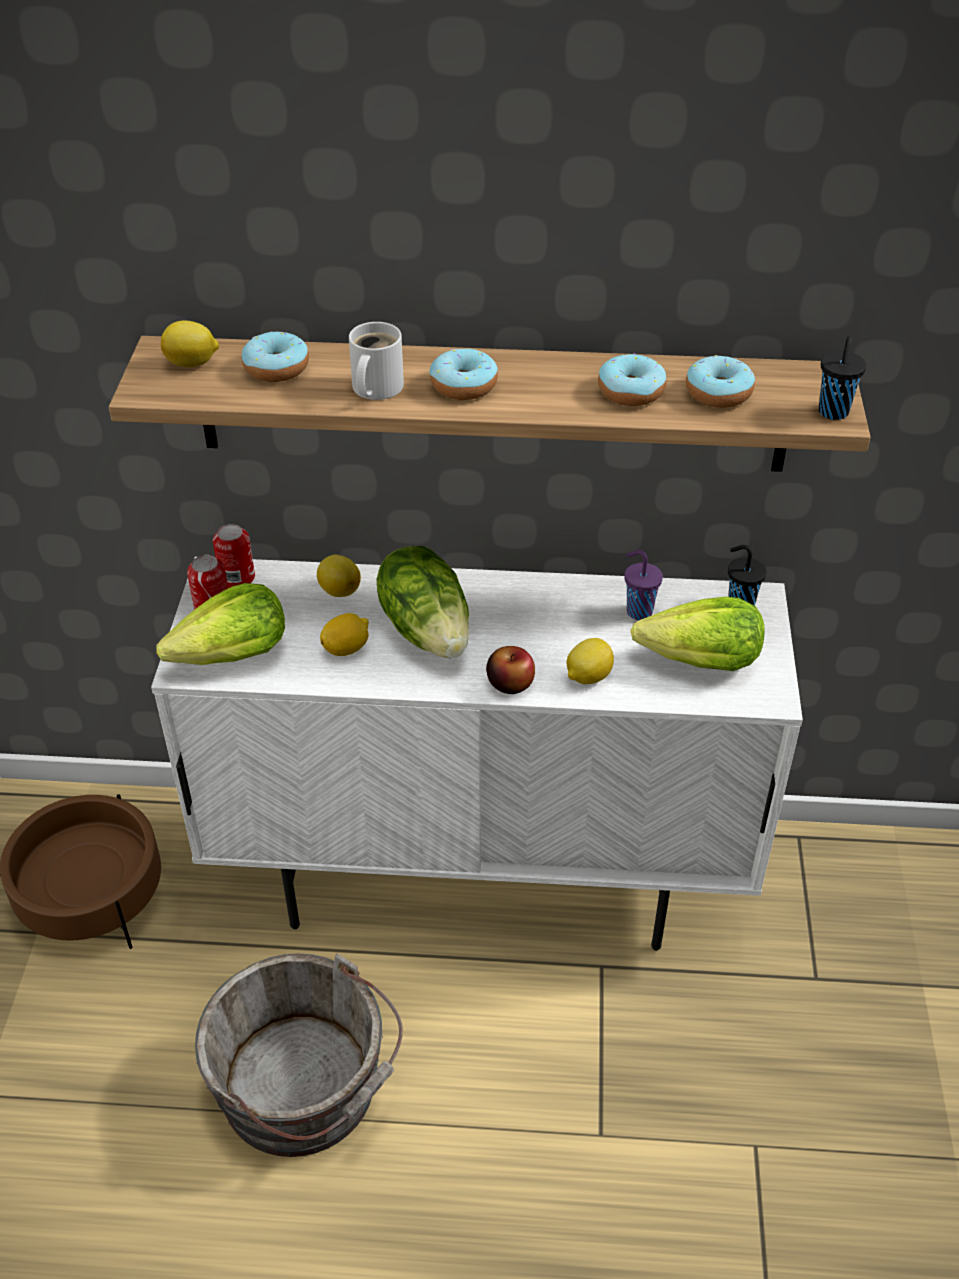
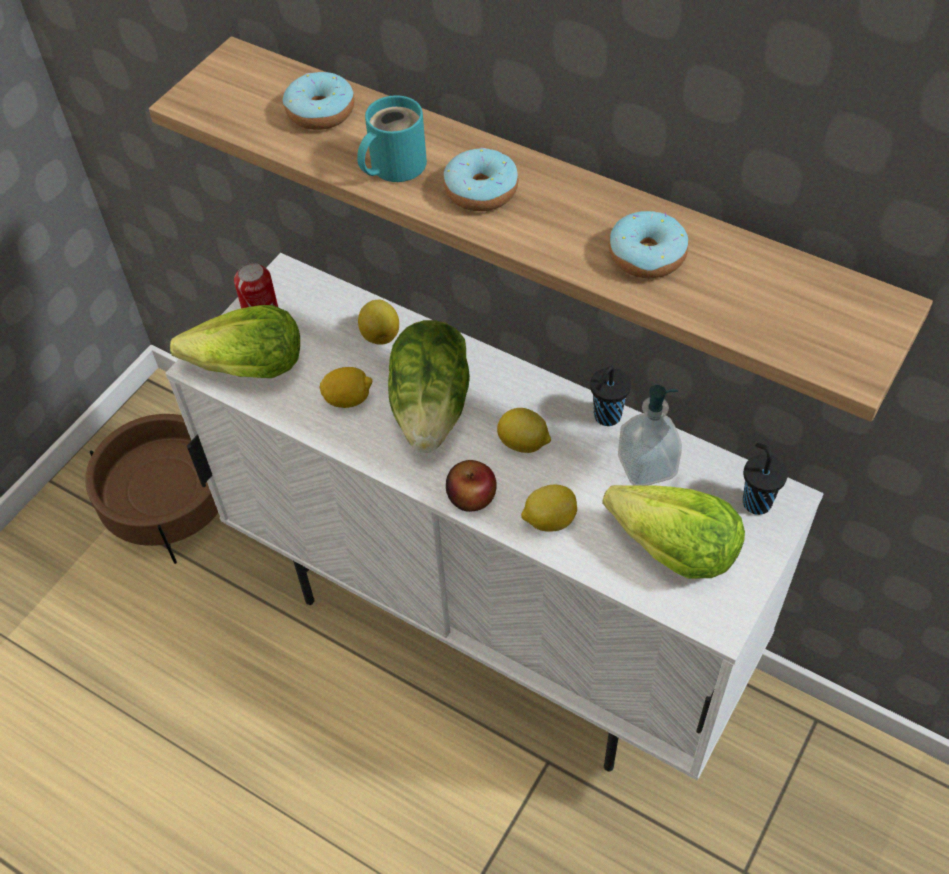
camera: 30 degrees right, 10 degrees up
lemon [161,321,219,367] -> lemon moved to [497,408,551,453]
grey bucket [195,953,403,1157] -> none
can [213,524,255,588] -> none
white mug [349,322,404,400] -> turquoise mug [357,95,427,182]
purple cup [624,550,663,620] -> soap dispenser [618,385,682,486]
donut [686,355,755,408] -> none
black cup [818,336,867,420] -> black cup moved to [590,366,631,426]

